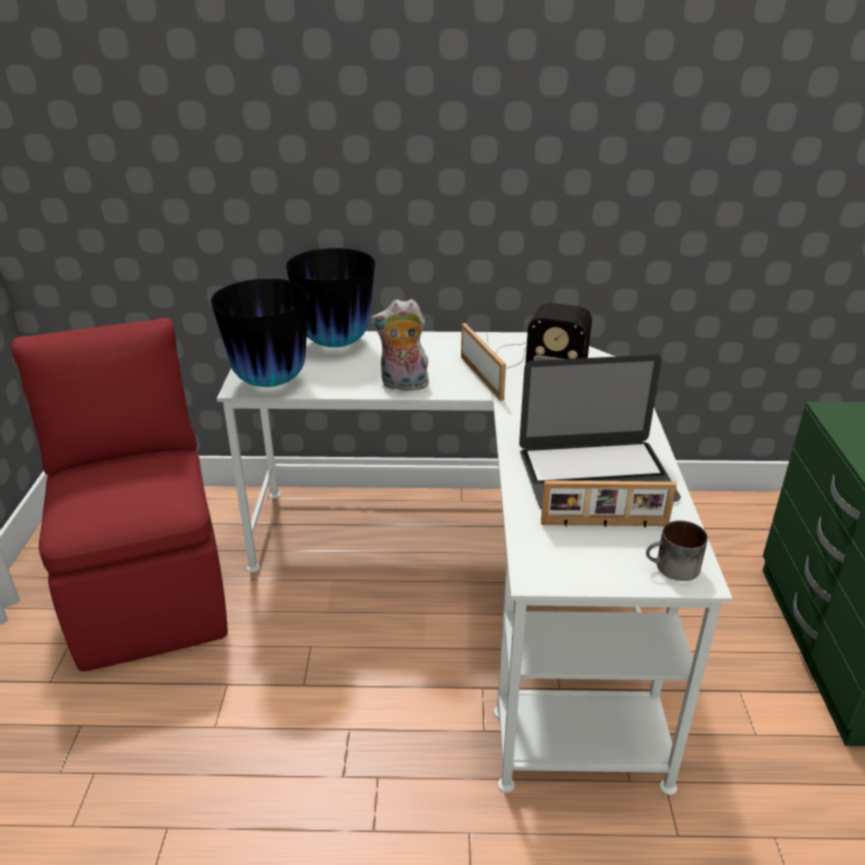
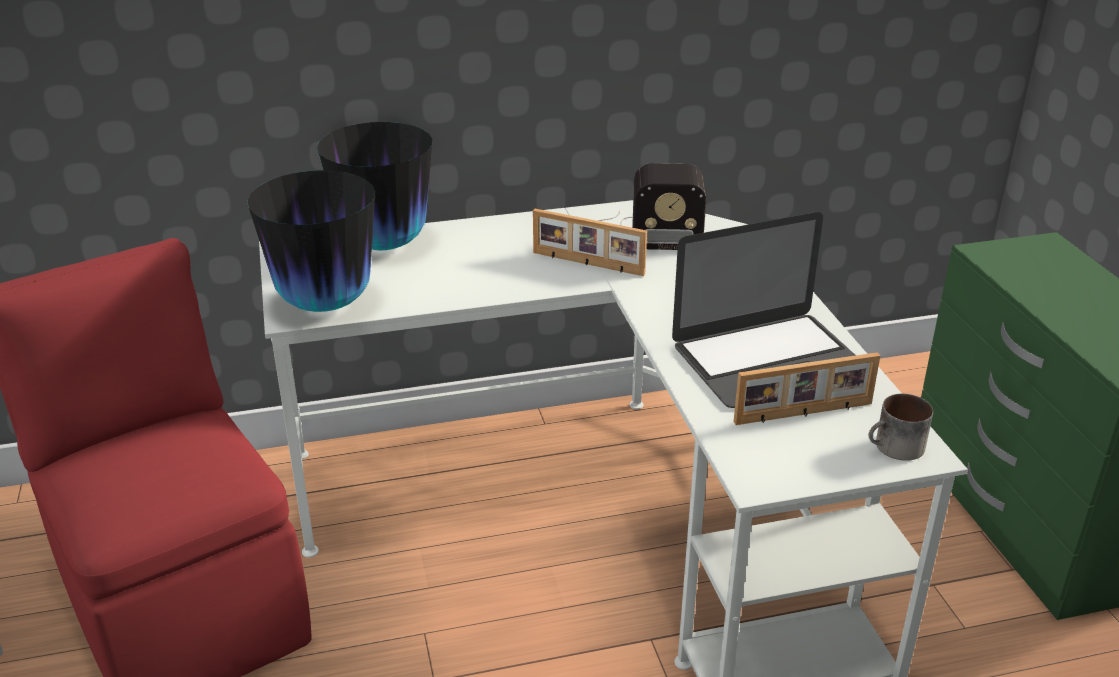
camera: 15 degrees left, 0 degrees up
plush toy [371,299,429,391] -> none
picture frame [461,323,506,401] -> picture frame turned 150 degrees clockwise [533,209,647,276]

